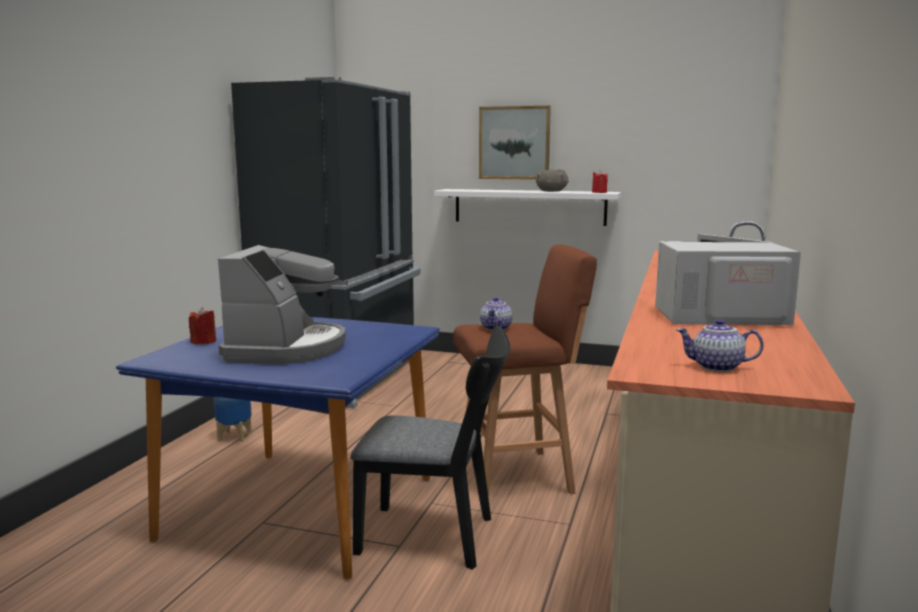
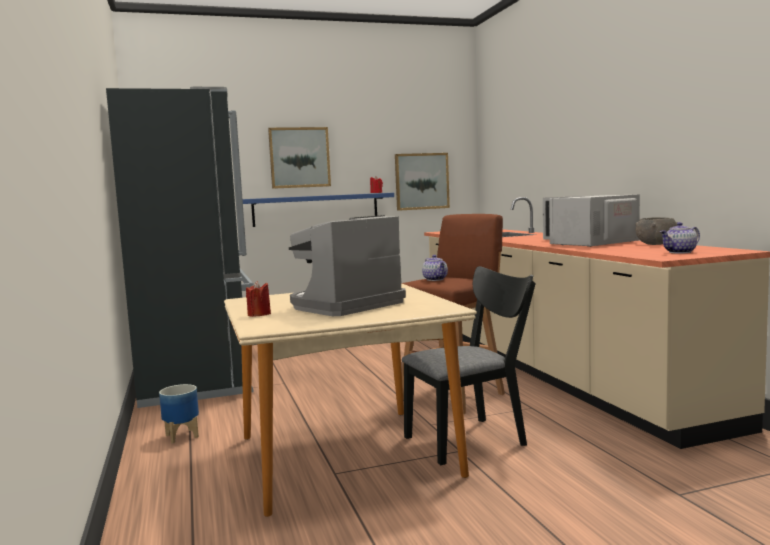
camera: 35 degrees left, 5 degrees down
blue dining table [116,317,440,580] -> beige dining table [224,284,477,517]
coffee machine [218,245,346,364] -> coffee machine turned 105 degrees counterclockwise [289,215,406,316]
white shelf [434,189,621,226] -> blue shelf [243,193,394,227]
grey bowl [536,170,569,192] -> grey bowl moved to [635,217,678,245]
none -> picture [395,153,450,211]

